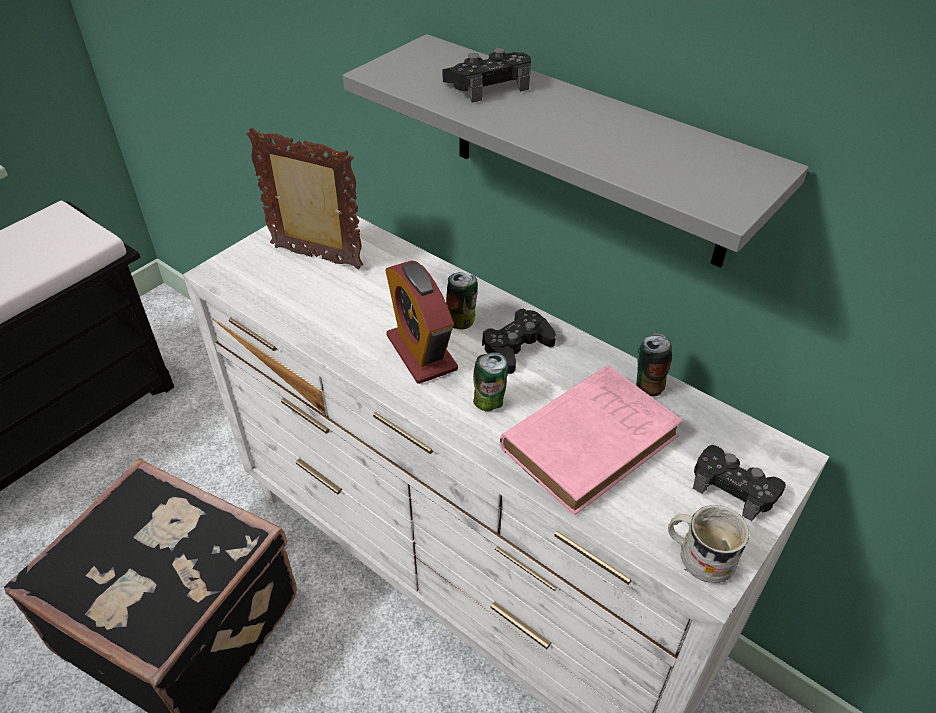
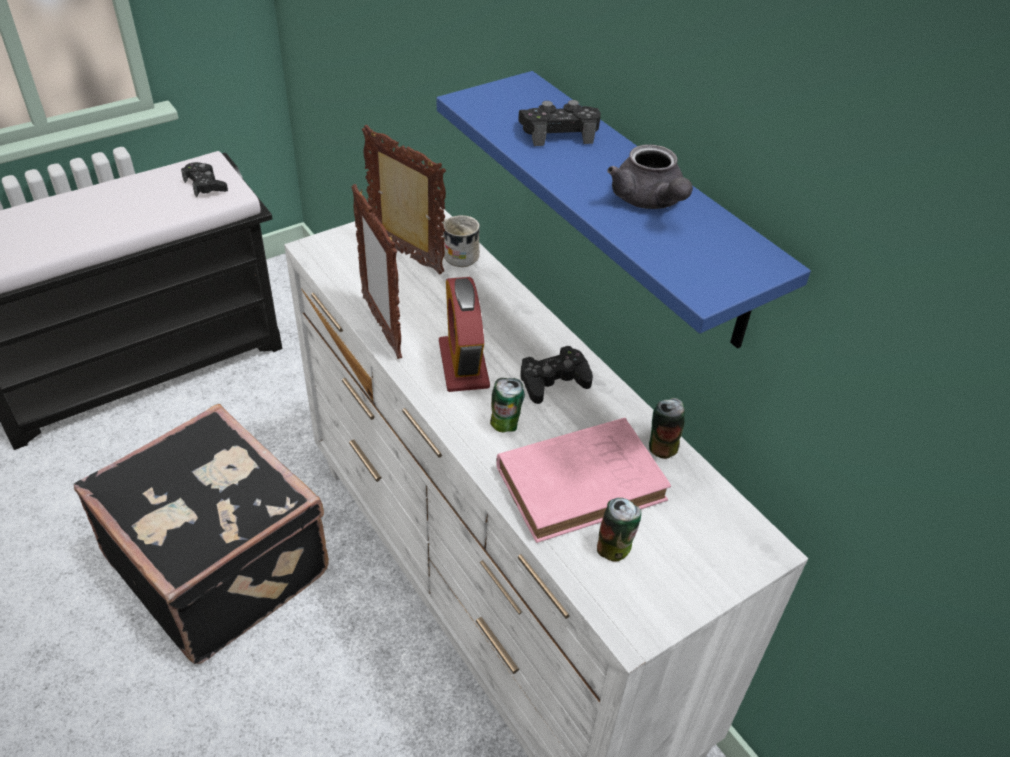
camera: 15 degrees right, 0 degrees up
grey shelf [343,34,809,268] -> blue shelf [437,71,811,349]
can [446,272,478,329] -> can moved to [597,498,641,562]
white mug [668,505,749,583] -> white mug moved to [442,215,480,267]
black game controller [693,445,786,521] -> black game controller moved to [181,162,228,197]
none -> picture frame [351,184,402,359]
none -> grey teapot [607,145,693,209]

